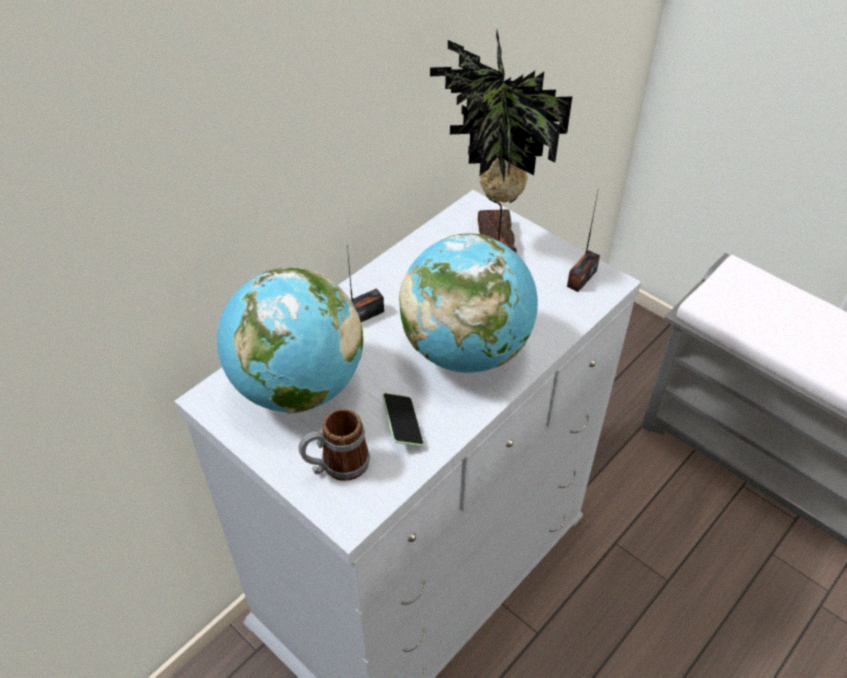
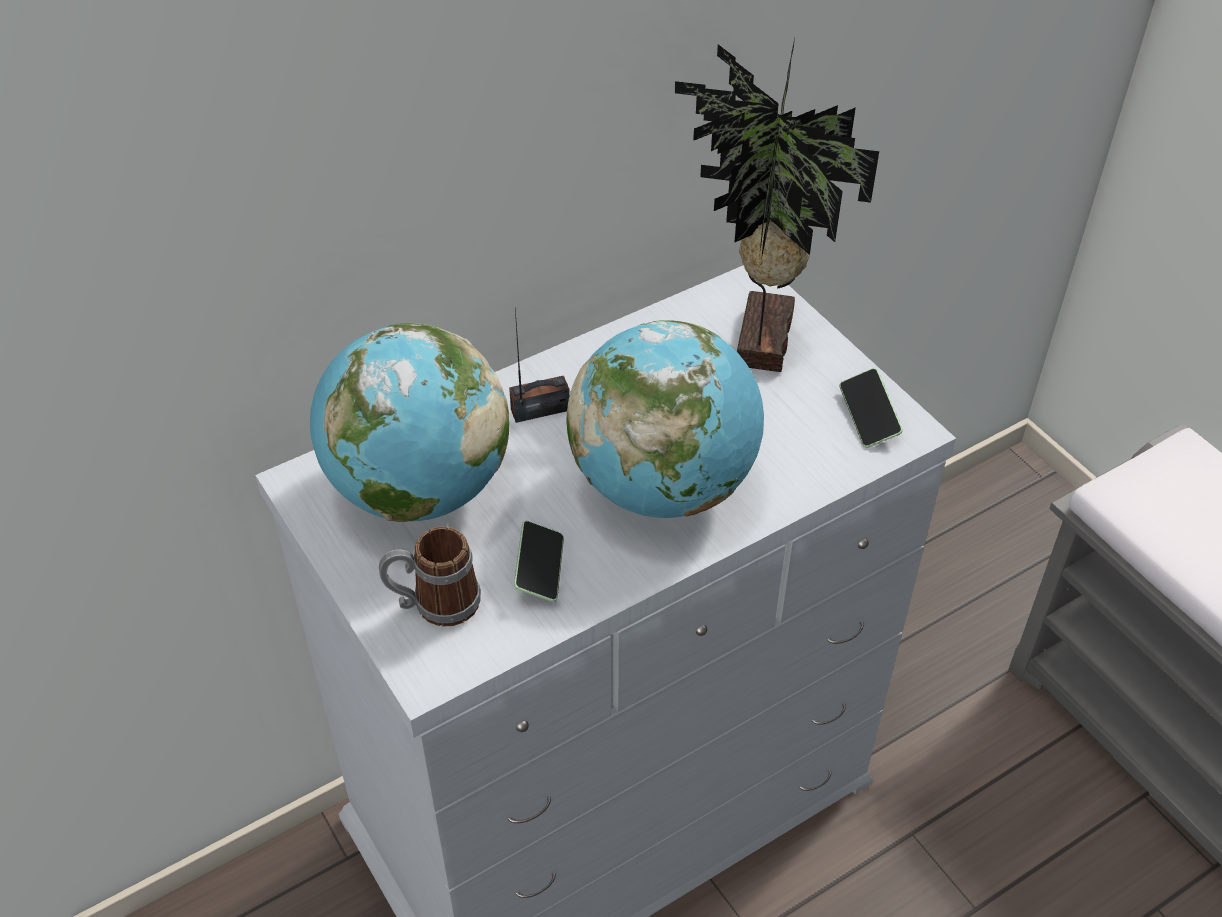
camera: 15 degrees right, 0 degrees up
radio [567,187,600,292] -> phone [839,368,903,448]

